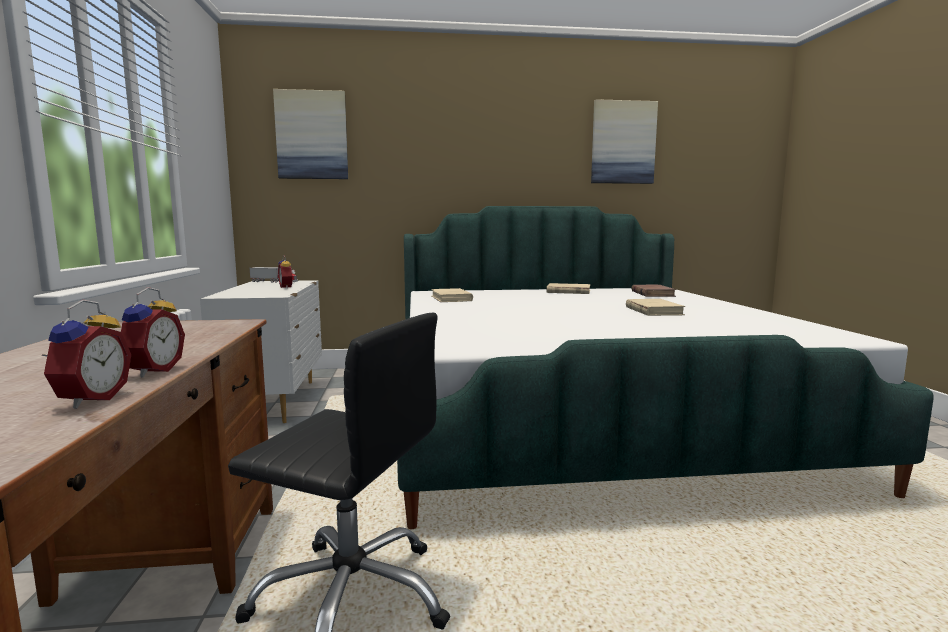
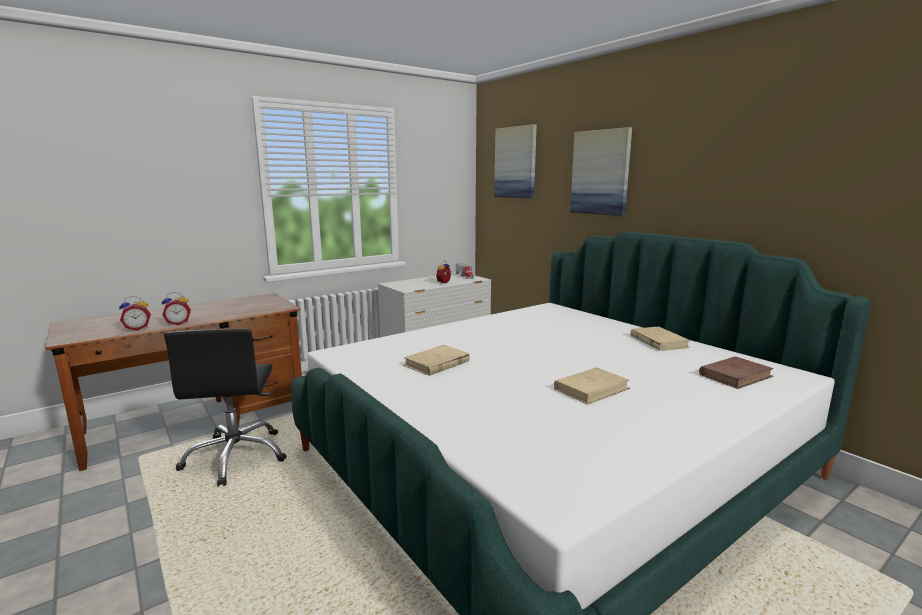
camera: 60 degrees right, 5 degrees up
beige book [431,288,473,302] -> beige book moved to [403,345,470,376]
picture [591,99,658,184] -> picture moved to [570,127,632,216]

